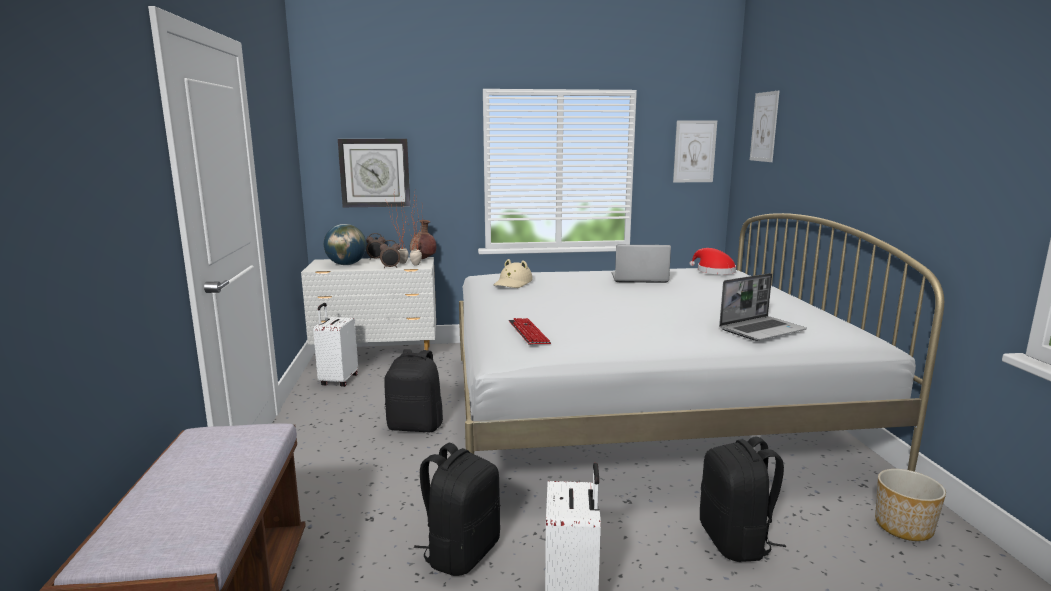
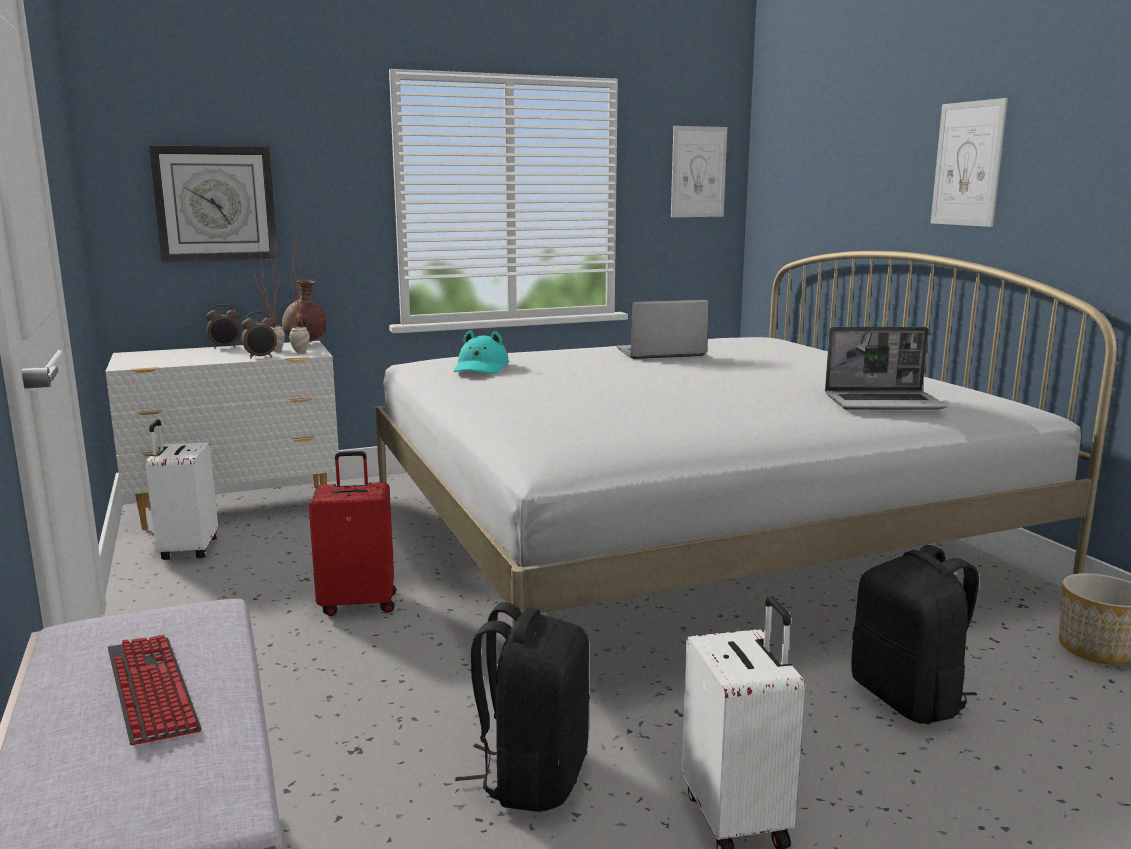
camera: 15 degrees left, 0 degrees up
globe [324,224,367,265] -> none
black backpack [384,349,443,432] -> red suitcase [309,451,396,616]
beige hat [494,259,533,288] -> turquoise hat [454,330,509,374]
keyboard [509,318,551,345] -> keyboard moved to [108,635,202,745]
red hat [690,248,736,274] -> none
laptop [719,273,807,341] -> laptop turned 45 degrees clockwise [825,327,947,410]
picture [750,91,779,162] -> picture moved to [931,98,1008,227]

